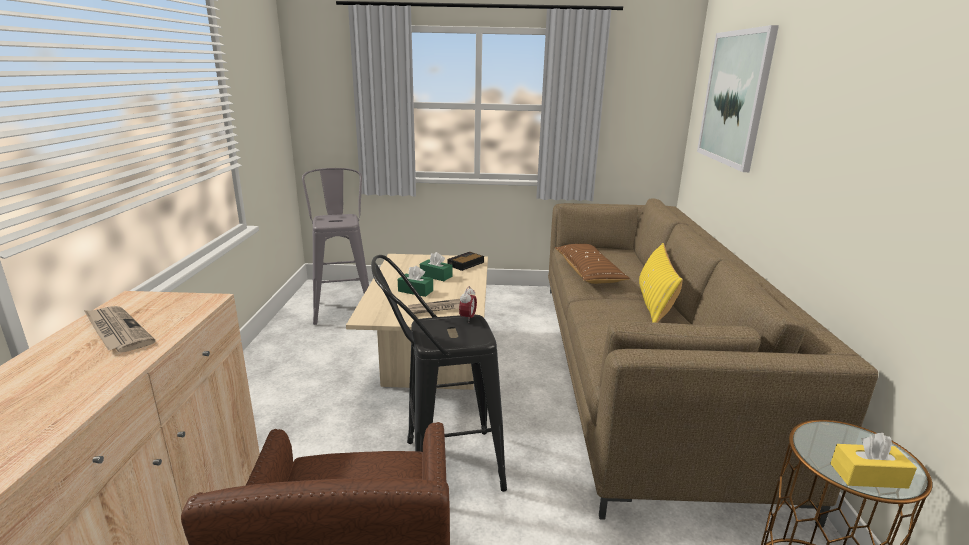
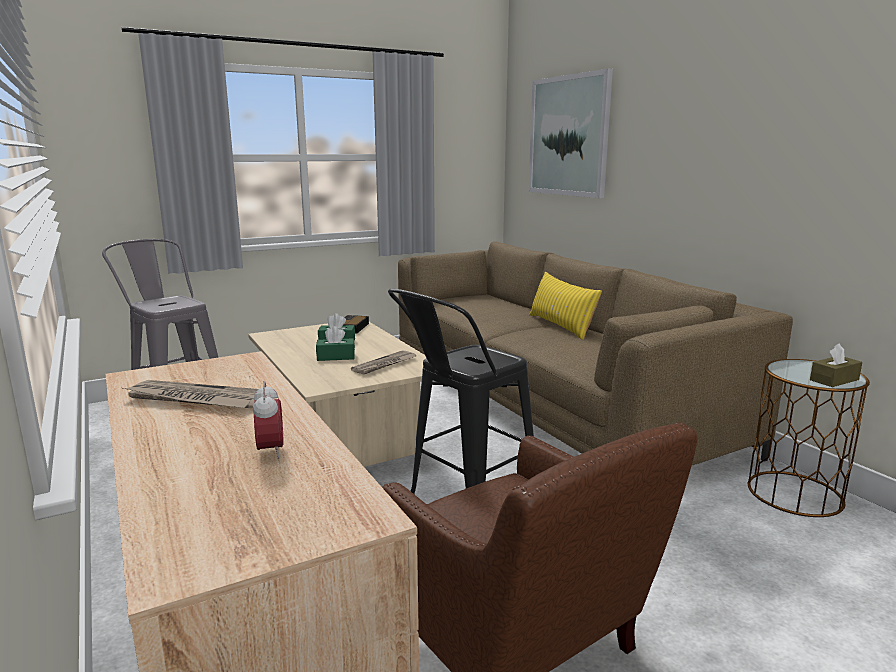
camera: 30 degrees left, 5 degrees down
alarm clock [459,286,477,323] -> alarm clock moved to [253,381,283,459]
brown pillow [555,244,630,284] -> none
yellow tissue box [830,433,917,489] -> brown tissue box [810,343,862,387]

